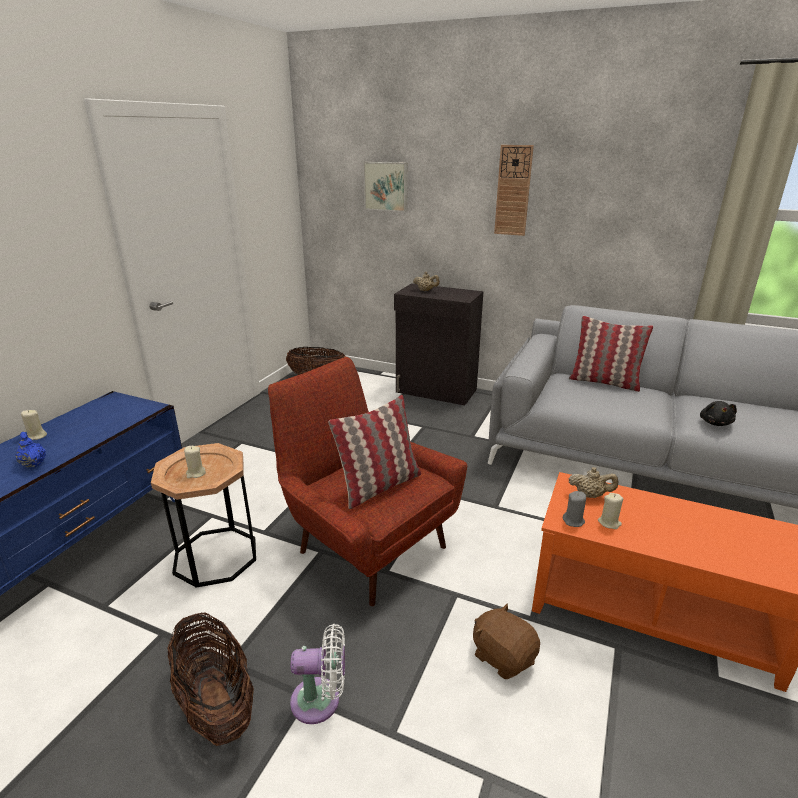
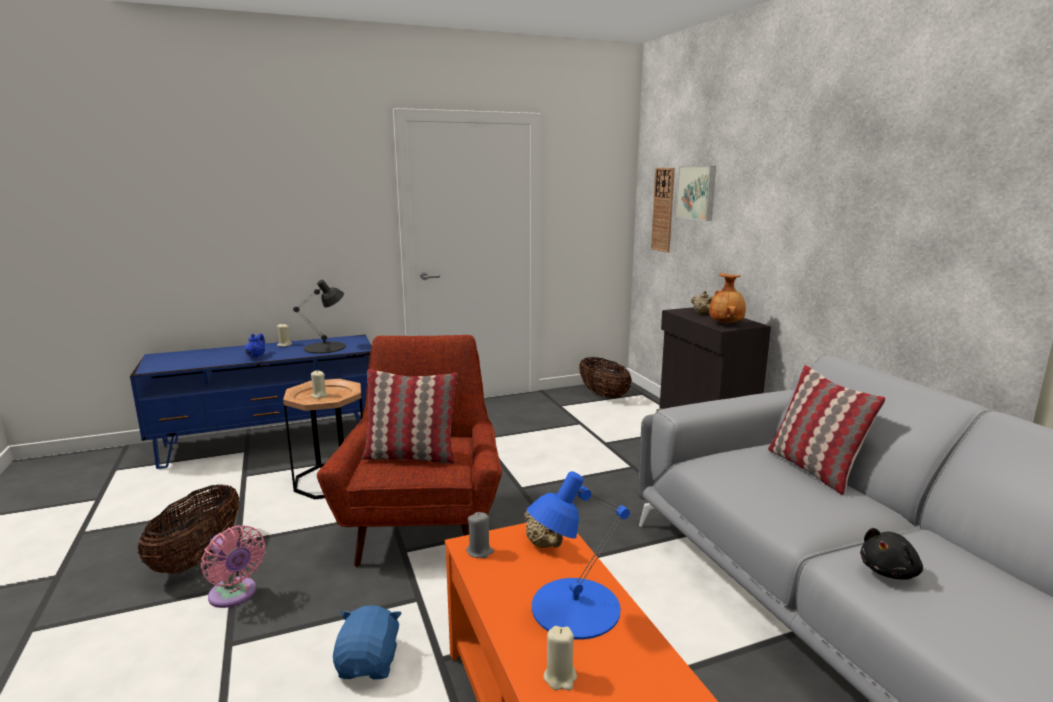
camera: 45 degrees right, 10 degrees down
white fan [290,624,345,724] -> pink fan [201,525,265,608]
brown plush toy [473,604,540,679] -> blue plush toy [333,605,402,679]
wall clock [494,145,534,236] -> wall clock moved to [651,168,675,253]
beige candle [598,493,623,529] -> beige candle moved to [543,626,577,690]
none -> black table lamp [293,280,346,354]
none -> blue table lamp [527,471,630,639]
none -> brown vase [709,273,746,324]

